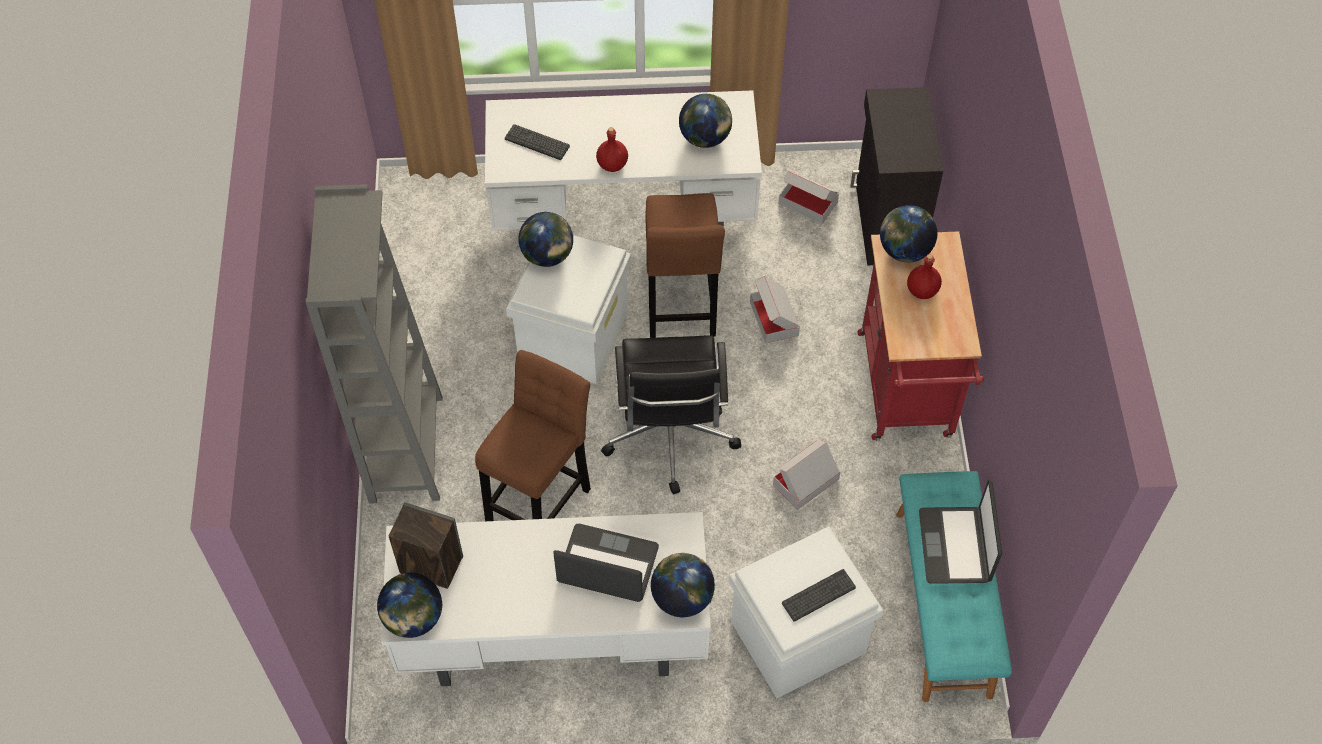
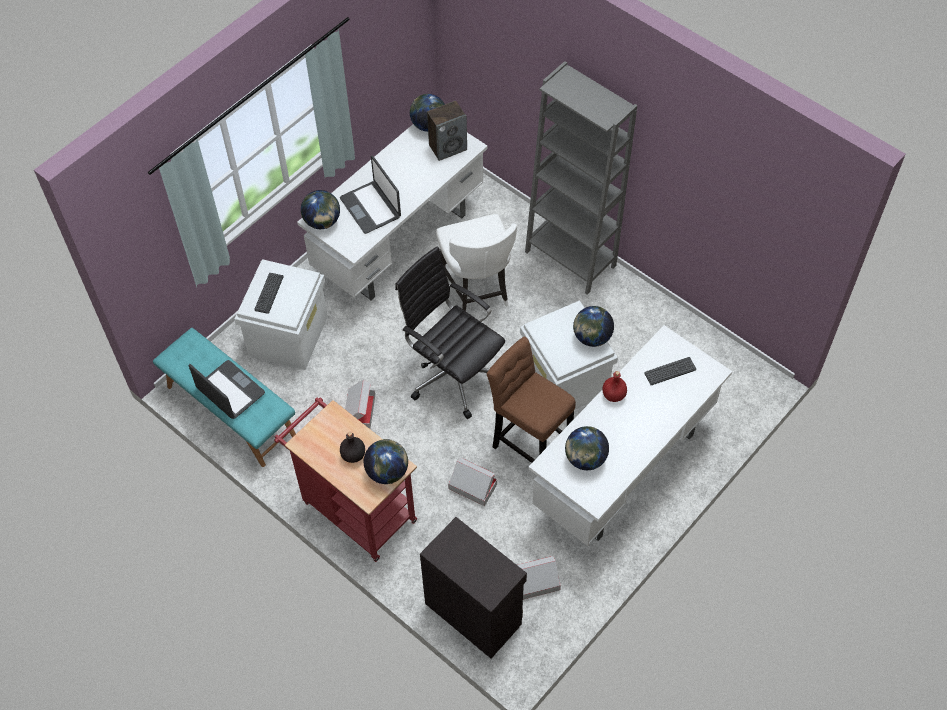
camera: 135 degrees right, 0 degrees up
brown stool [475,350,591,521] -> white chair [436,214,517,311]
laptop [553,524,659,602] -> laptop turned 90 degrees clockwise [340,156,401,234]
red bottle [907,254,942,299] -> black bottle [340,432,365,463]

